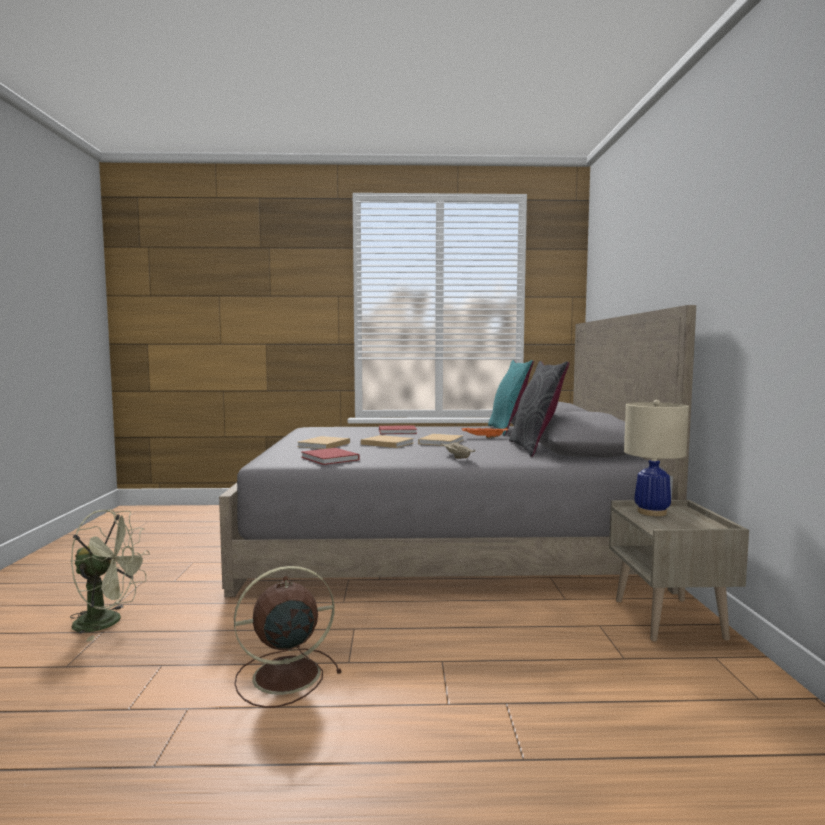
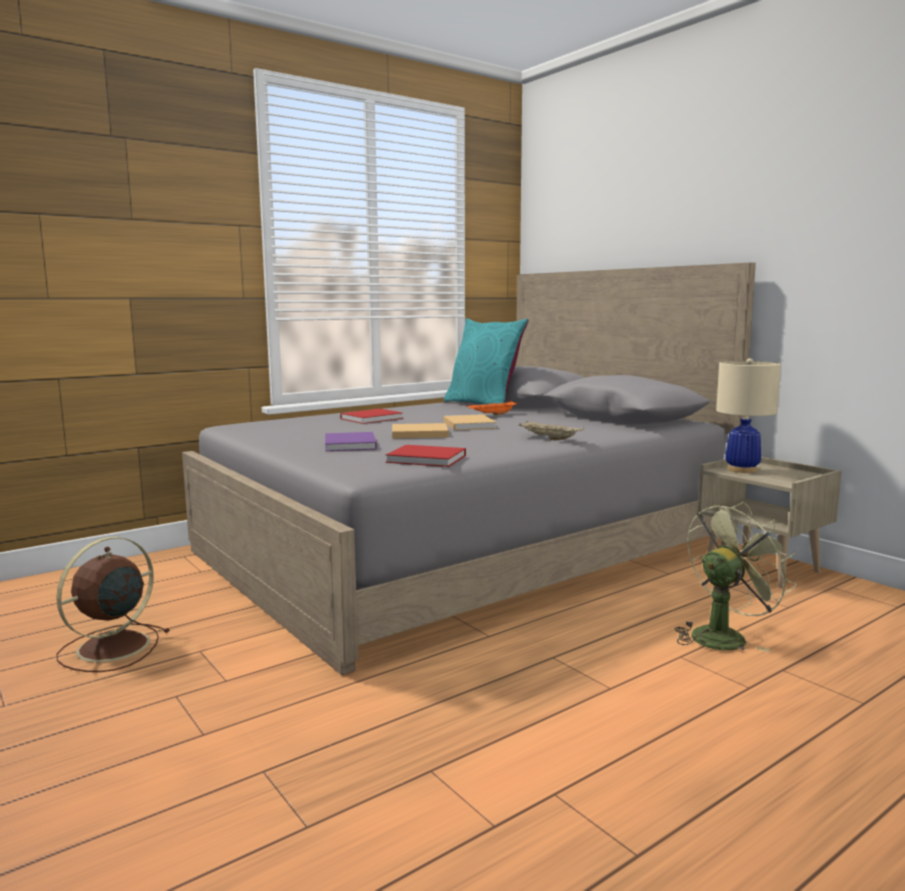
camera: 35 degrees left, 5 degrees up
green fan [70,509,150,642] -> green fan moved to [675,502,797,652]
brown fan [234,566,342,708] -> brown fan moved to [56,537,170,672]
beige book [297,436,350,449] -> purple book [325,432,377,451]
grey pillow [509,361,569,457] -> none

